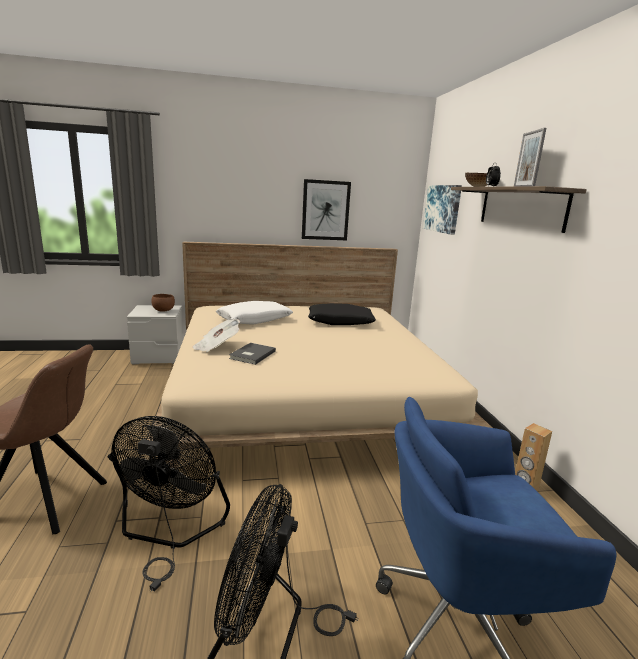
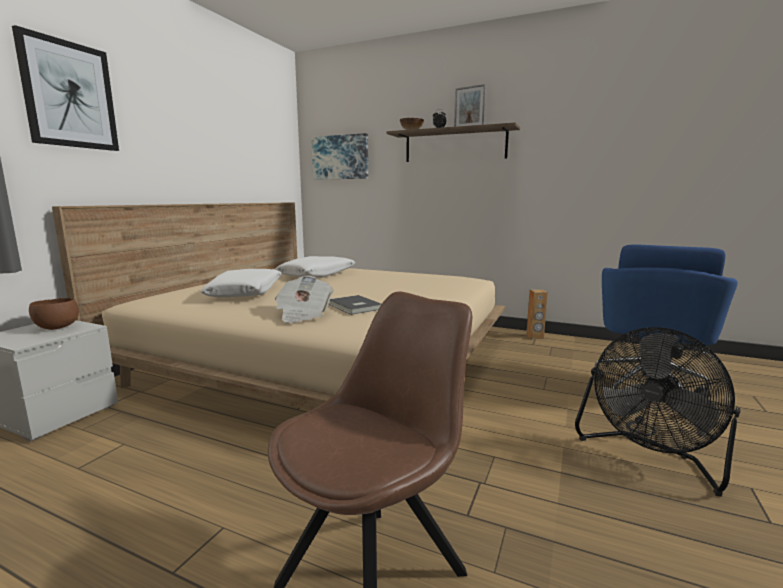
camera: 55 degrees left, 5 degrees down
black fan [108,416,230,591] -> none
picture [302,179,351,240] -> picture moved to [12,25,119,151]
black pillow [308,303,376,325] -> white pillow [275,256,356,278]

